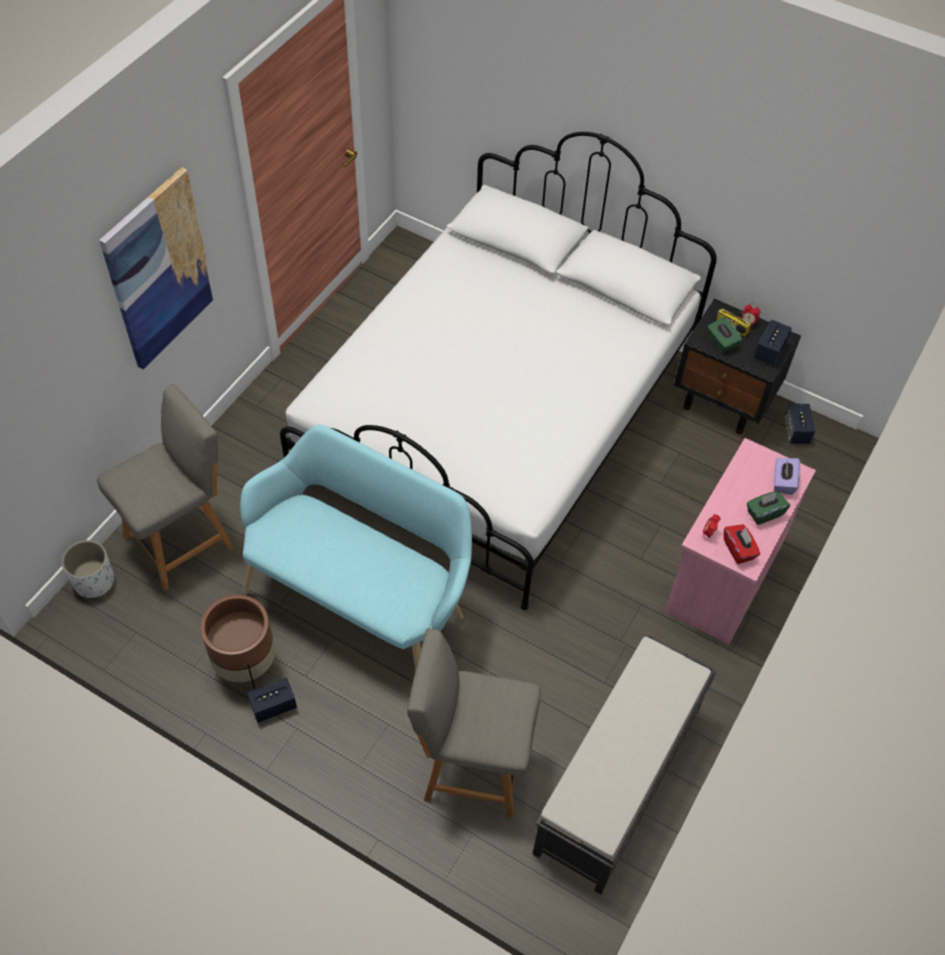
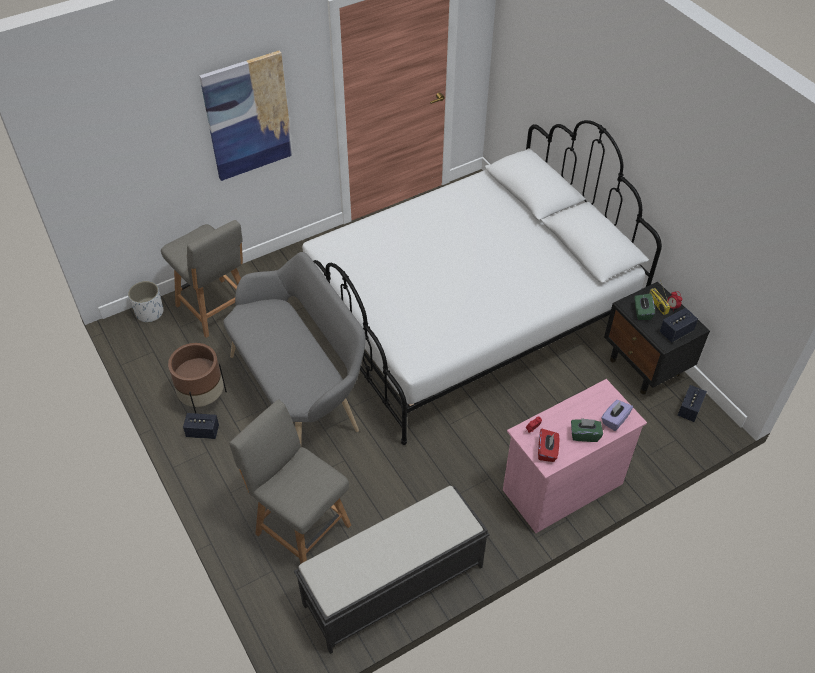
camera: 30 degrees right, 5 degrees down
grey chair [97,384,234,590] -> grey chair turned 60 degrees clockwise [161,220,243,338]
turquoise bench [240,425,472,671] -> grey bench [223,252,366,444]

